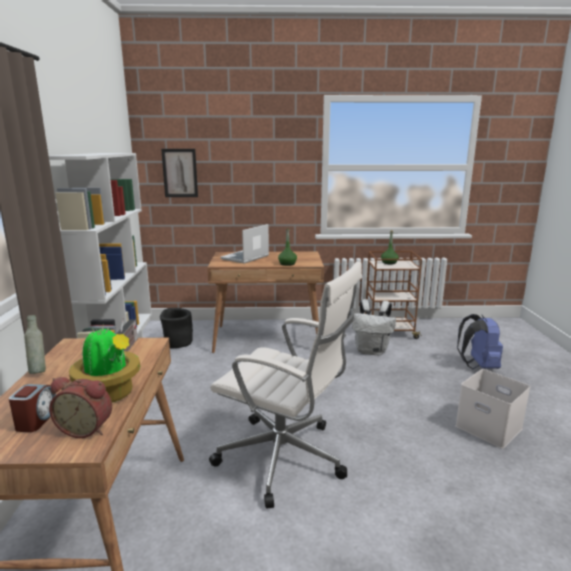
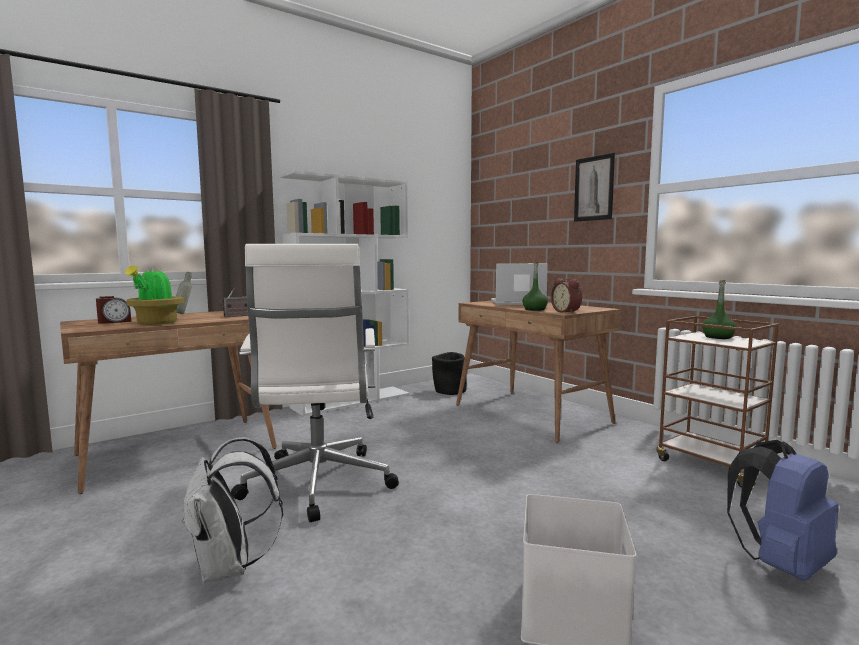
camera: 55 degrees right, 10 degrees down
alarm clock [49,377,112,438] -> alarm clock moved to [551,278,582,313]
picture [161,149,198,197] -> picture moved to [574,153,615,222]
white backpack [352,299,396,355] -> white backpack moved to [182,437,283,583]

